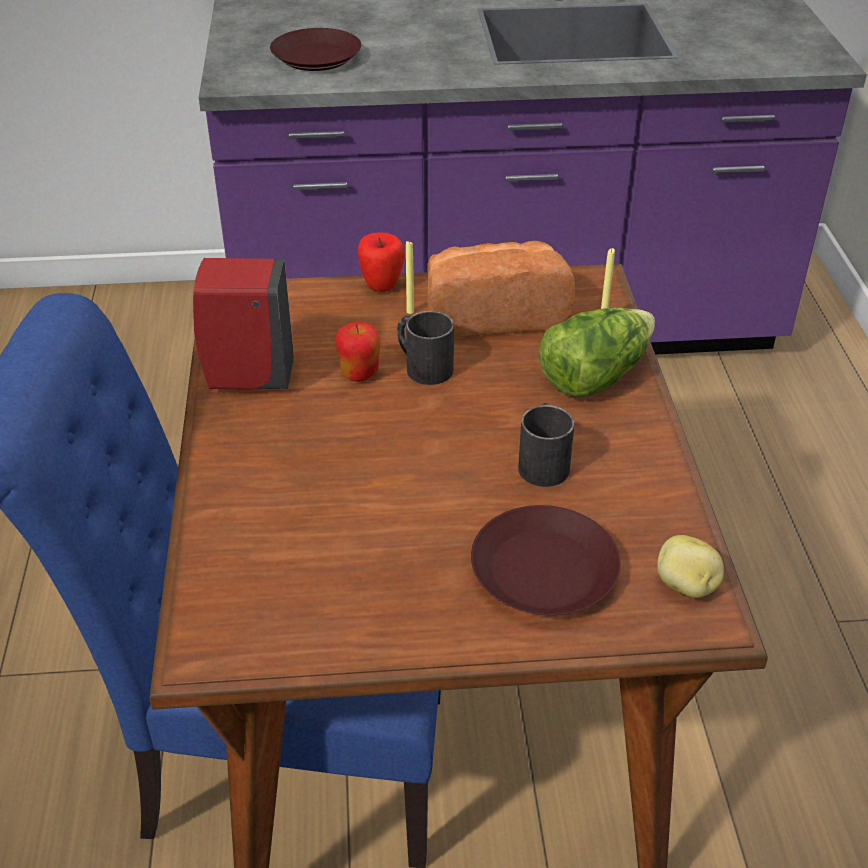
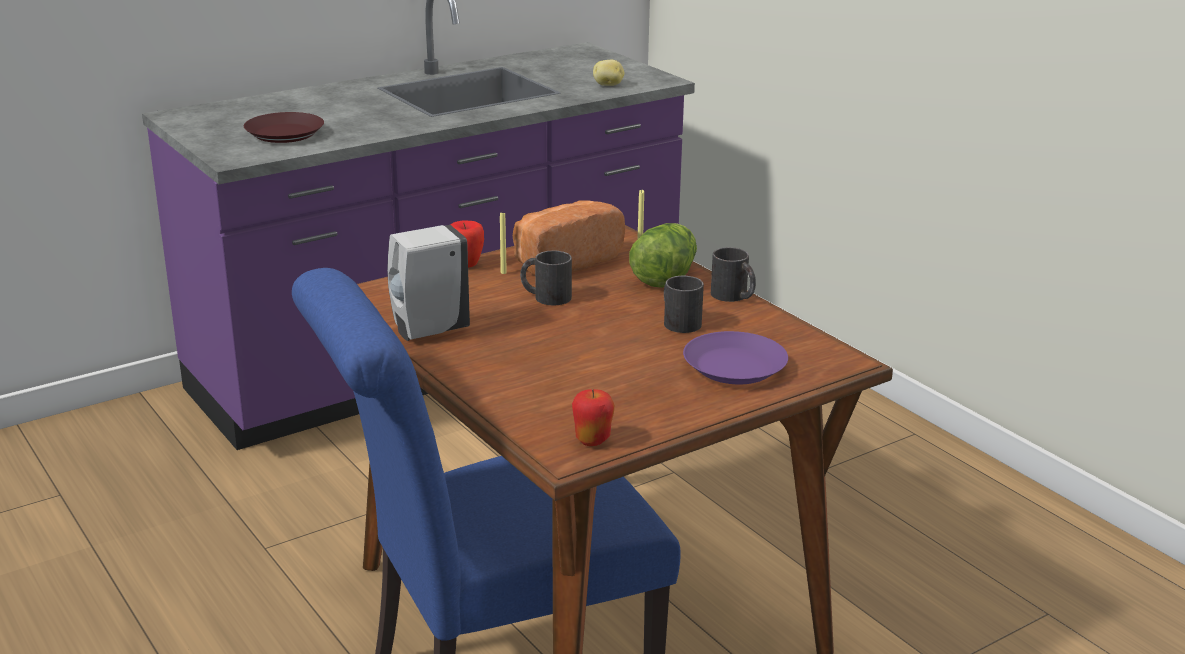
camera: 30 degrees left, 15 degrees down
red soap dispenser [193,258,294,390] -> white soap dispenser [387,225,470,341]
apple [335,322,381,382] -> apple moved to [572,389,615,446]
brown plate [471,505,620,615] -> purple plate [683,331,788,384]
potato [657,535,724,598] -> potato moved to [593,60,624,86]
none -> black mug [711,247,756,302]

